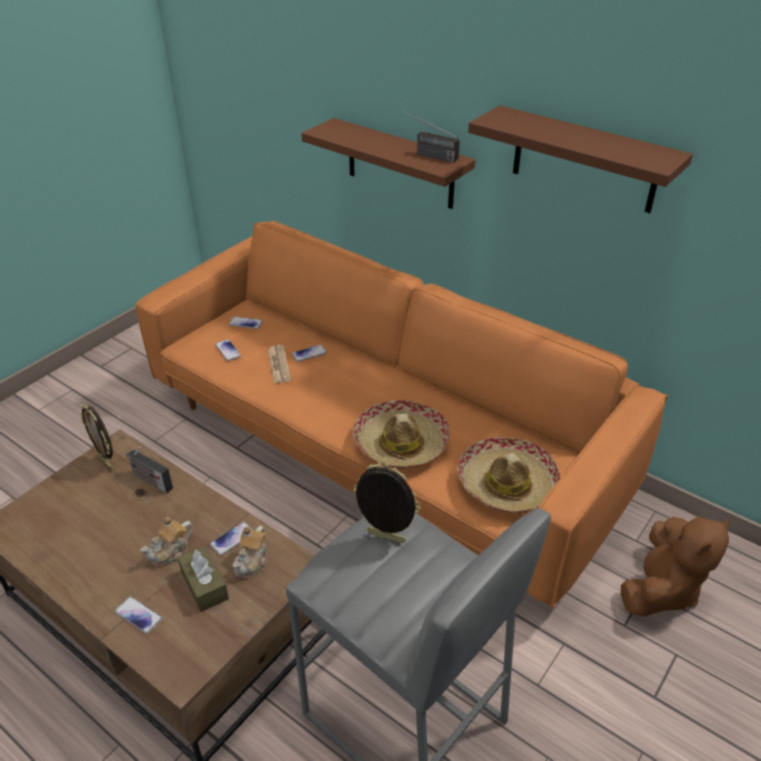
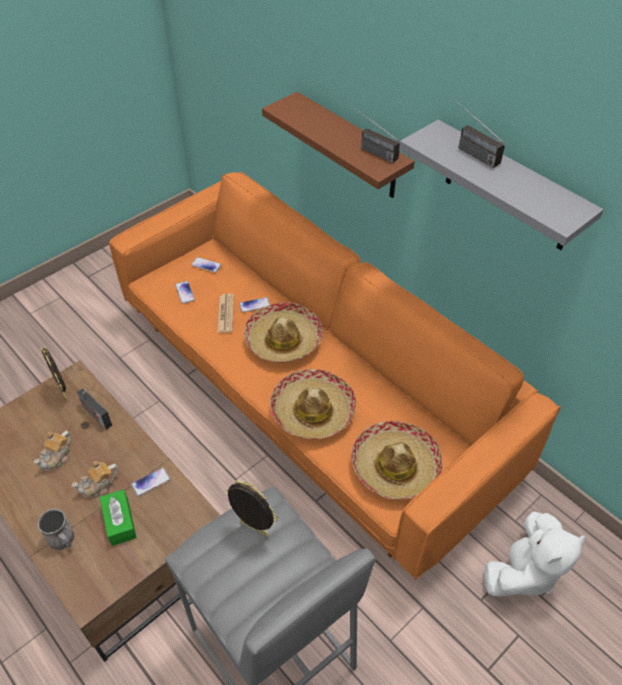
camera: 10 degrees right, 10 degrees up
phone [115,597,163,634] -> grey mug [37,509,75,550]
brown tissue box [178,546,229,612] -> green tissue box [100,489,137,546]
teapot [233,526,268,579] -> teapot moved to [34,431,71,472]
brown shelf [468,105,693,213] -> grey shelf [399,120,604,250]
brown plush toy [621,517,730,617] -> white plush toy [484,512,586,597]
none -> hat [244,302,323,363]
none -> radio [452,98,505,168]

